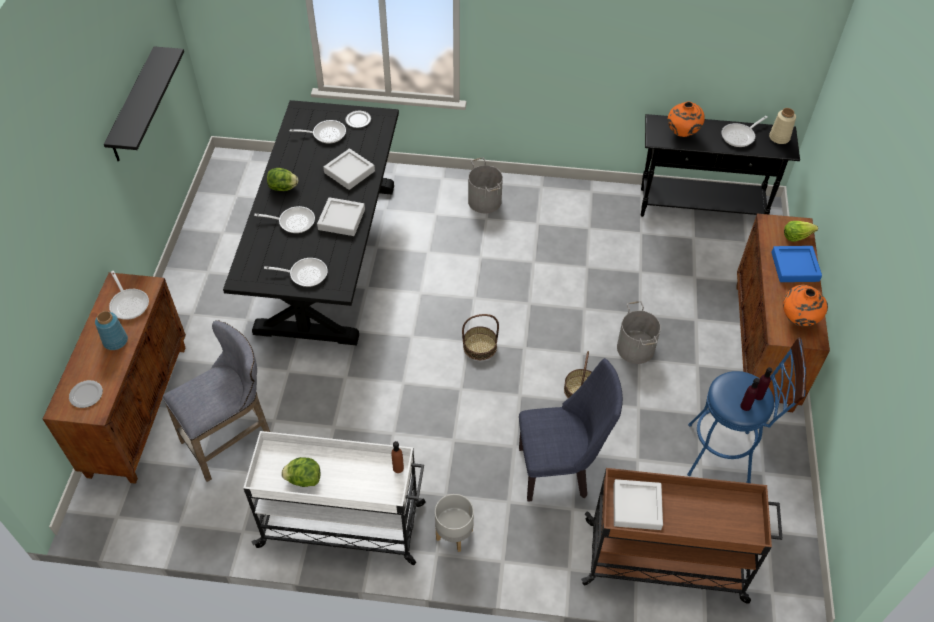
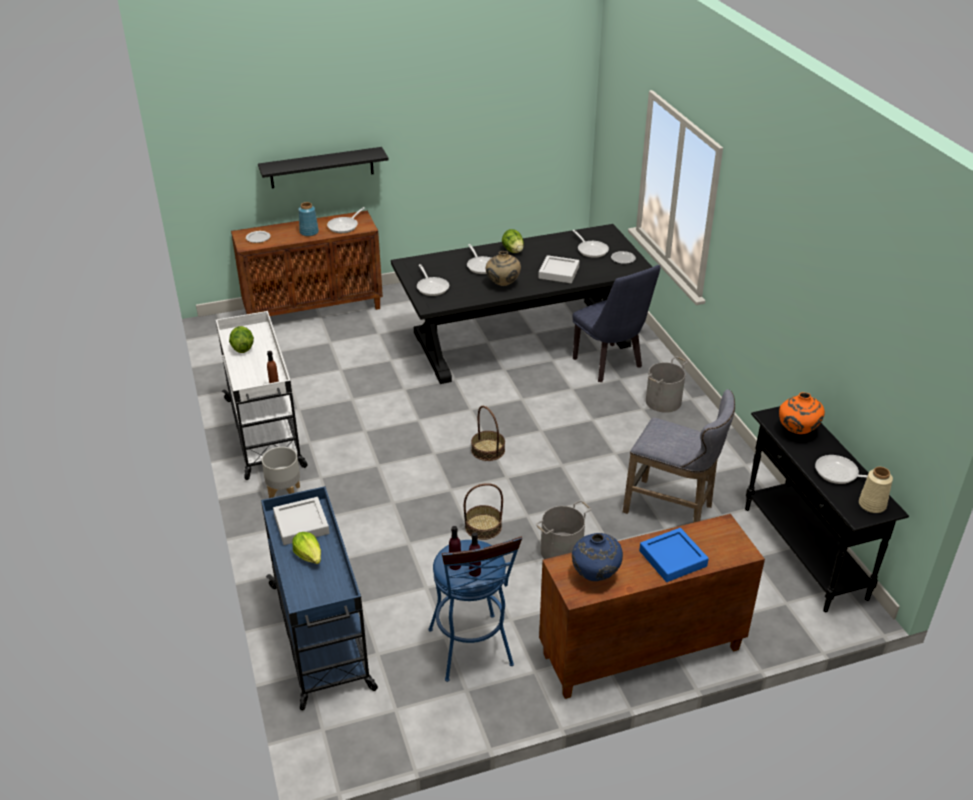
camera: 65 degrees right, 15 degrees down
black shelf [104,46,184,161] -> black shelf moved to [258,147,389,189]
grey stool [162,320,270,482] -> grey stool moved to [623,389,735,523]
grey tray [317,197,365,236] -> beige vase [486,251,521,286]
blue chair [519,358,623,502] -> blue chair moved to [572,265,660,382]
brown cart [581,468,783,604] -> blue cart [261,486,378,710]
orange vase [783,285,828,326] -> blue vase [572,533,623,581]
lettuce [784,221,818,242] -> lettuce moved to [292,532,321,564]

